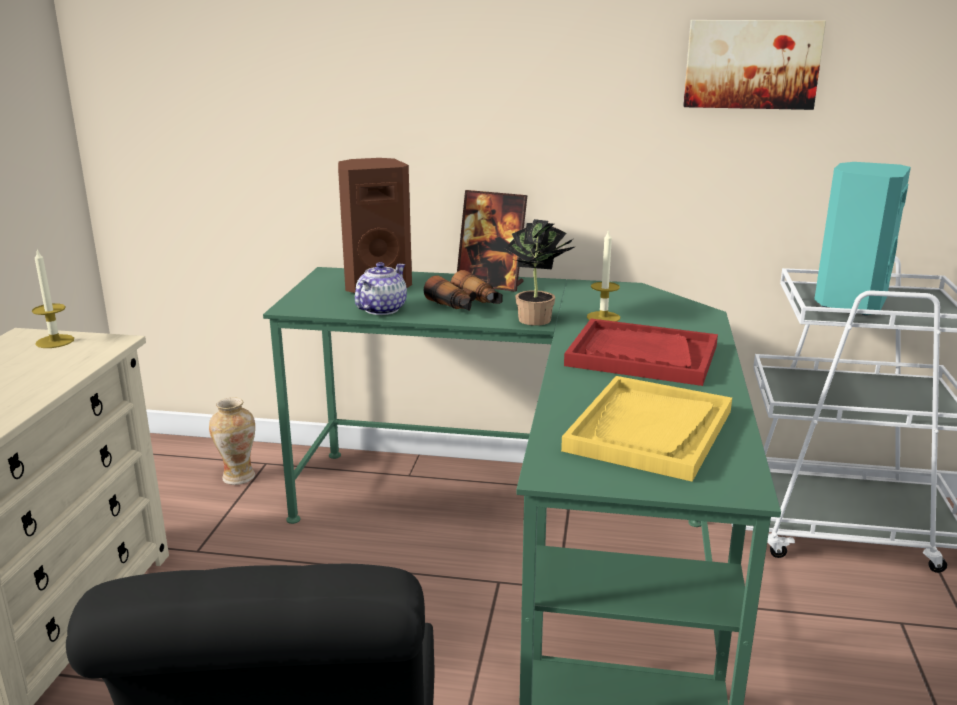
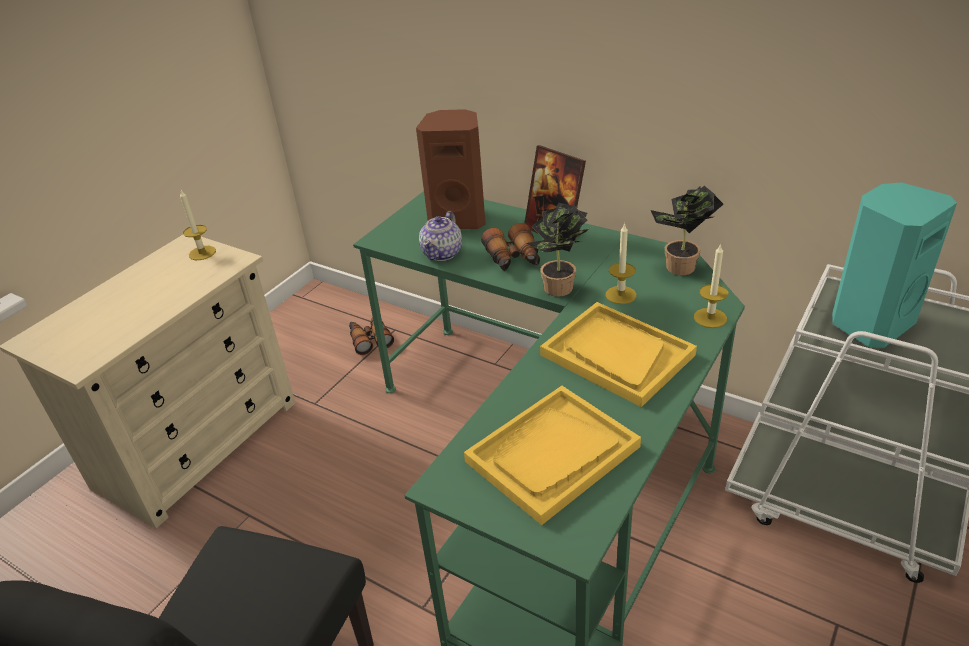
camera: 25 degrees right, 15 degrees up
vase [209,398,255,485] -> binoculars [349,317,394,355]
teapot [355,262,407,315] -> teapot turned 150 degrees clockwise [419,211,462,261]
red tray [564,319,718,386] -> yellow tray [540,302,697,407]
picture [683,20,826,110] -> none
none -> potted plant [650,186,724,275]
none -> candle [694,243,728,328]

